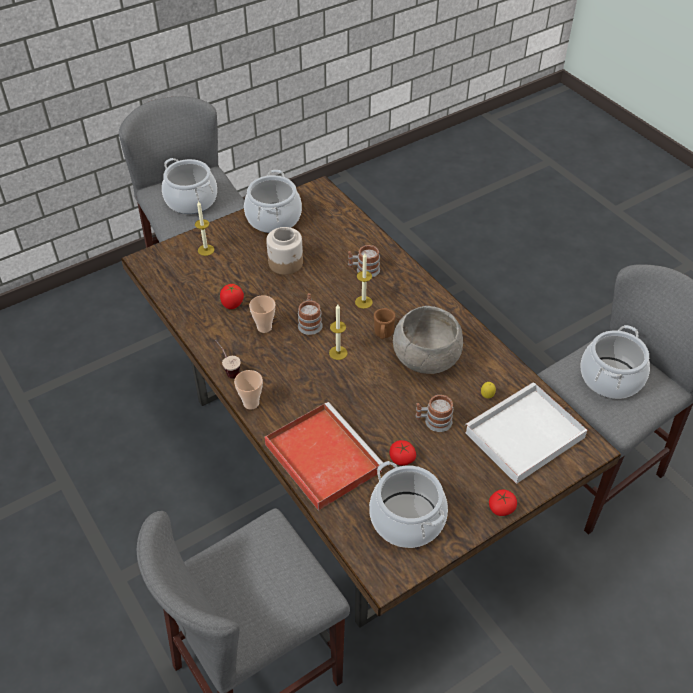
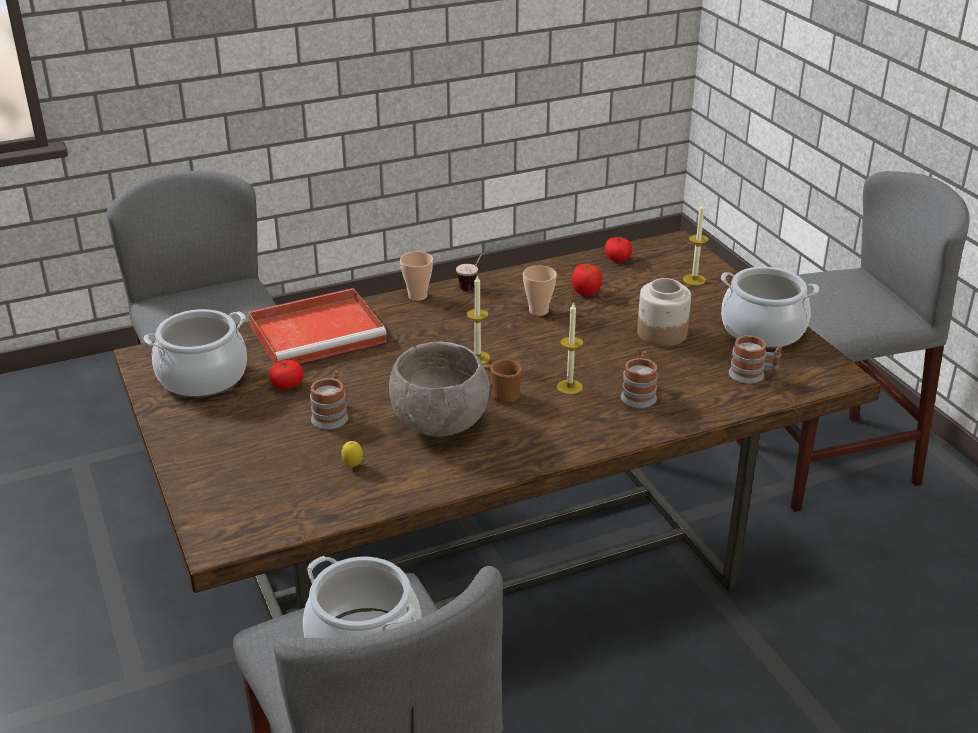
camera: 100 degrees right, 15 degrees down
cooking pot [162,158,217,214] -> none
mug [298,293,323,335] -> mug moved to [729,335,782,384]
white tray [465,382,587,484] -> none
tomato [489,490,517,516] -> tomato moved to [605,237,632,262]

